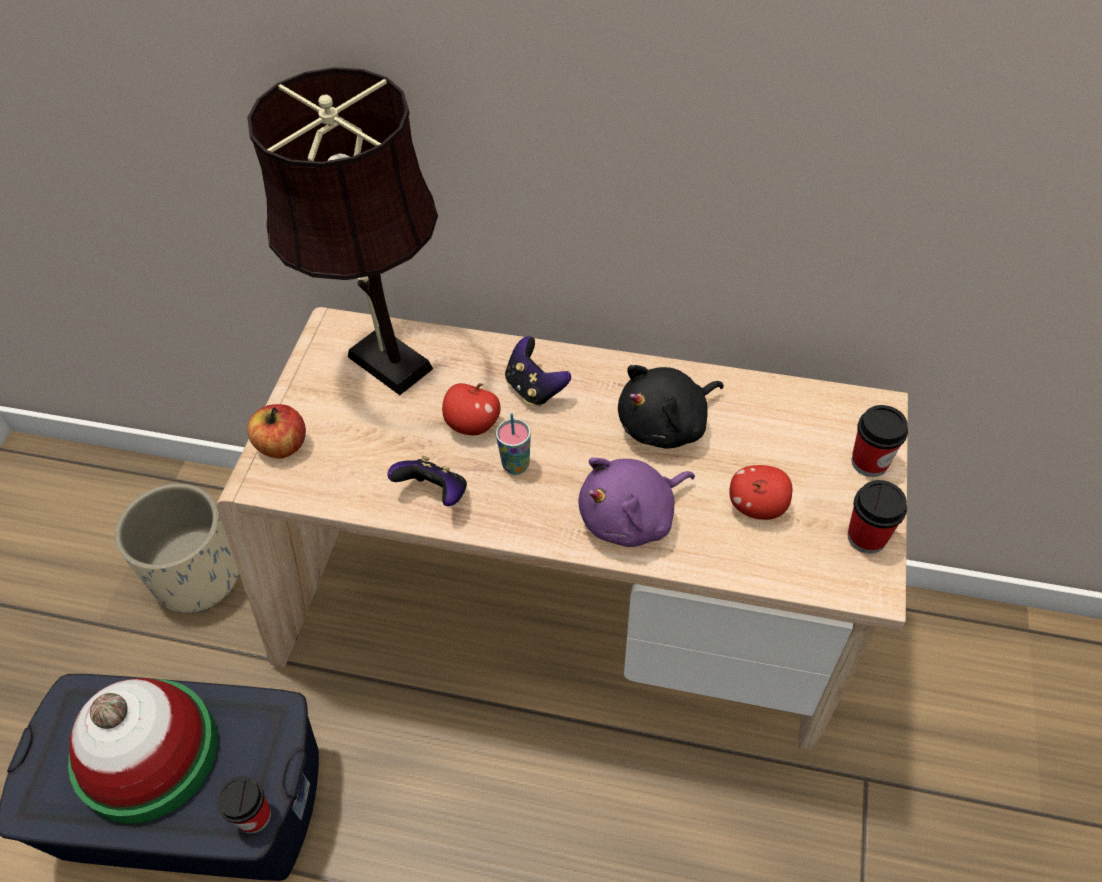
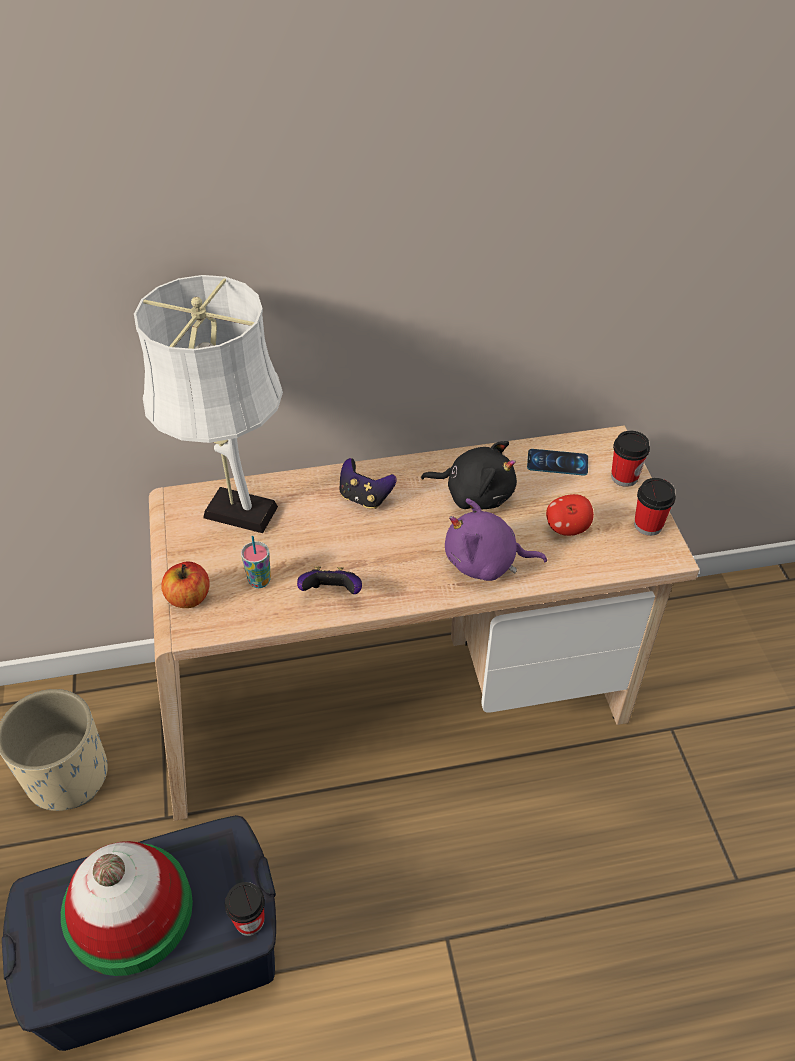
camera: 25 degrees left, 5 degrees down
brown table lamp [247,67,438,395] -> white table lamp [134,275,283,533]
apple [442,383,500,435] -> none
cup [496,413,531,475] -> cup moved to [241,536,271,588]
purple plush toy [578,457,695,547] -> purple plush toy turned 60 degrees clockwise [445,498,547,581]
black plush toy [618,365,724,449] -> black plush toy turned 105 degrees counterclockwise [421,441,517,509]
none -> phone [527,449,588,475]

